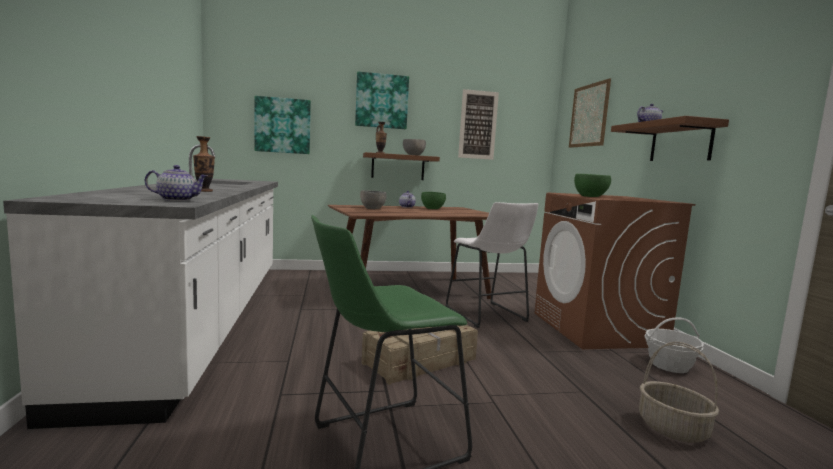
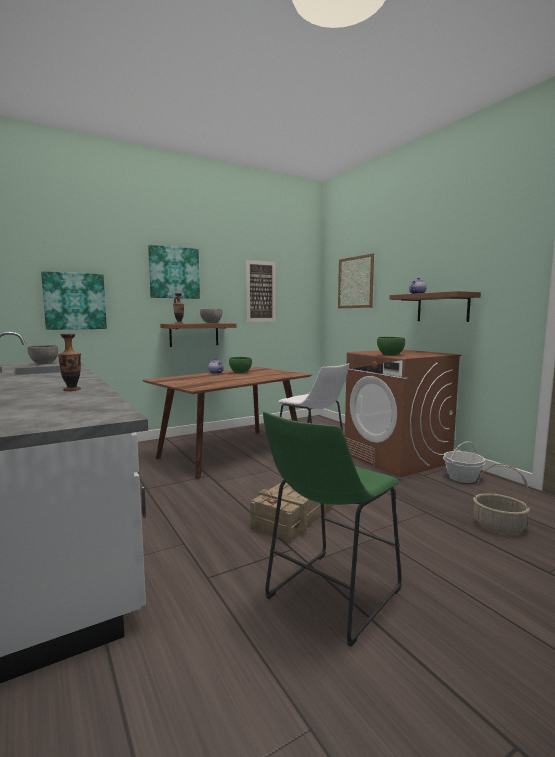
camera: 20 degrees left, 0 degrees up
teapot [145,165,208,201] -> none
grey bowl [360,190,387,209] -> grey bowl moved to [28,345,58,364]

